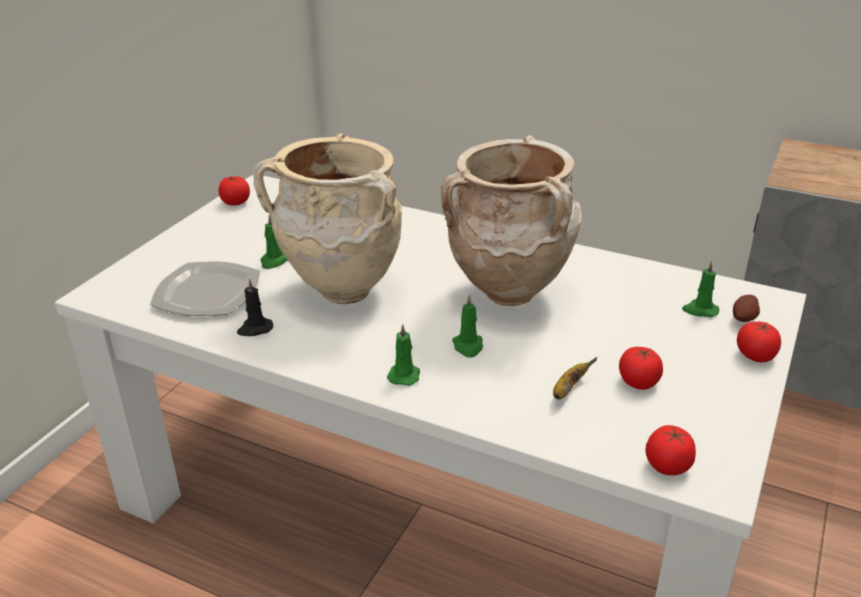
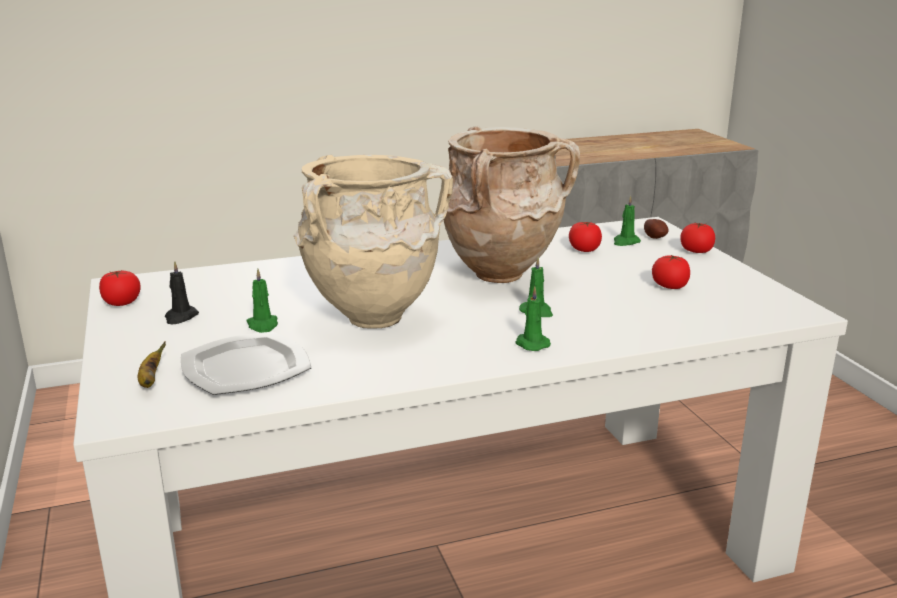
camera: 45 degrees left, 10 degrees down
black candle [237,279,273,336] -> black candle moved to [165,261,199,324]
banana [553,357,597,400] -> banana moved to [138,342,166,388]
tomato [645,425,696,475] -> tomato moved to [569,222,602,252]

